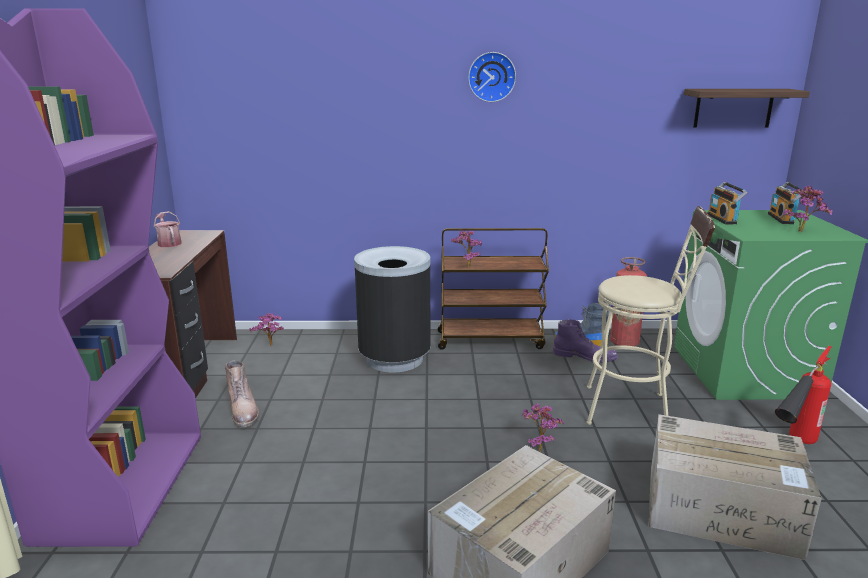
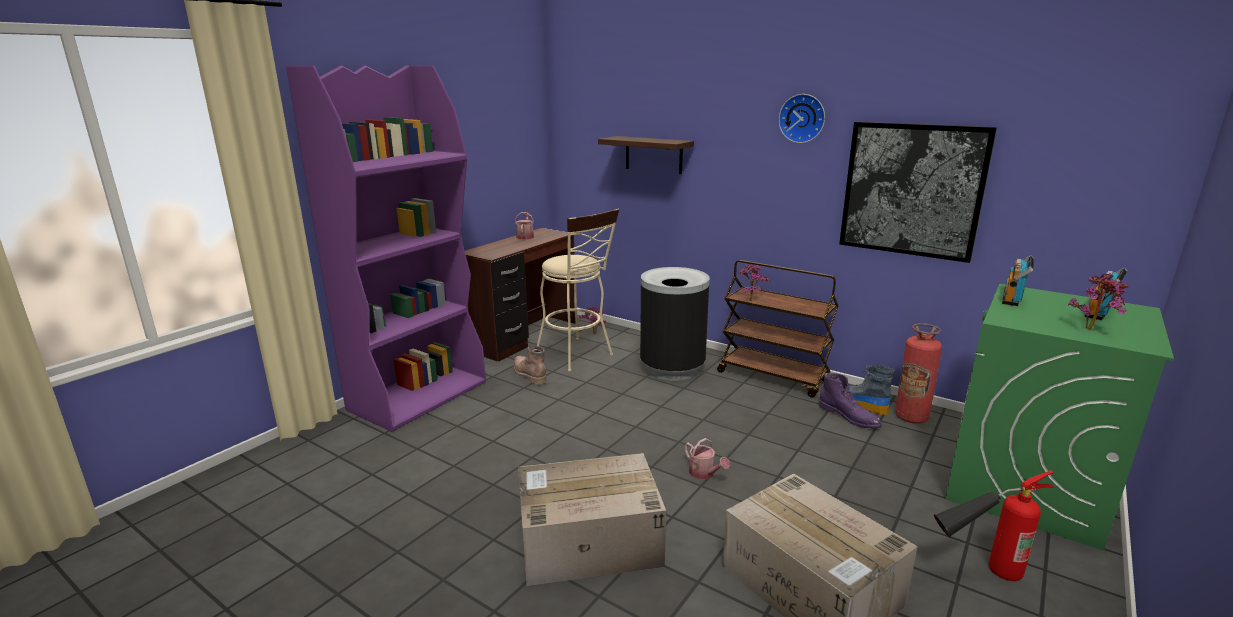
camera: 35 degrees right, 0 degrees up
brown boot [225,360,259,427] -> brown boot turned 135 degrees clockwise [513,346,546,384]
potted plant [521,403,564,452] -> watering can [684,438,730,479]
beige stool [587,206,715,425] -> beige stool moved to [537,209,619,372]
shelf [684,89,810,128] -> shelf moved to [598,136,694,174]
none -> picture [839,122,997,263]

